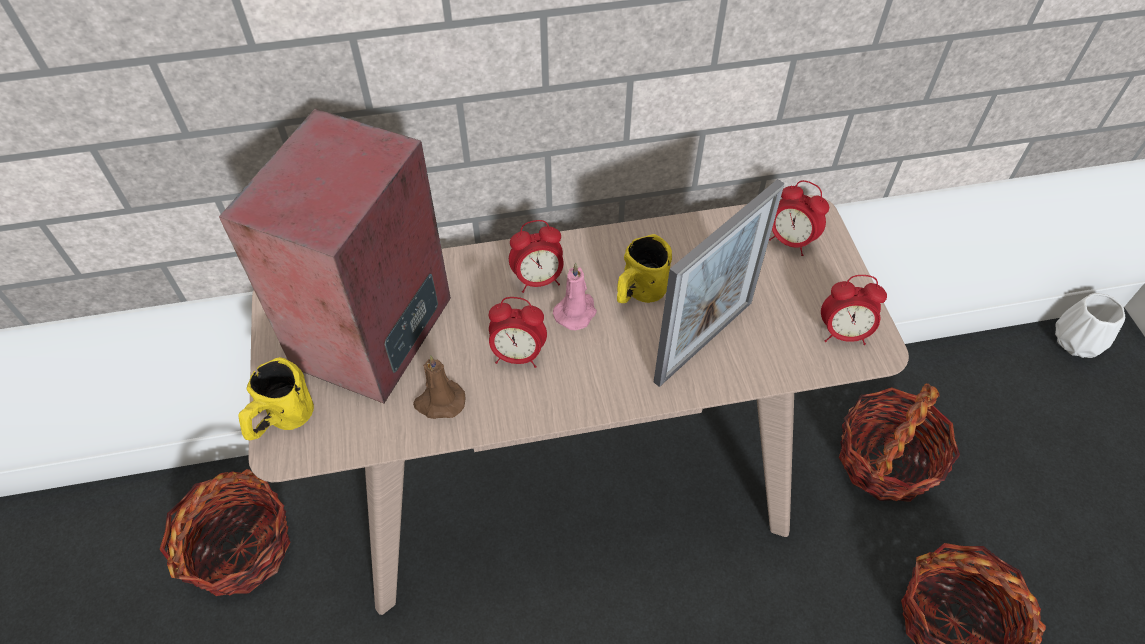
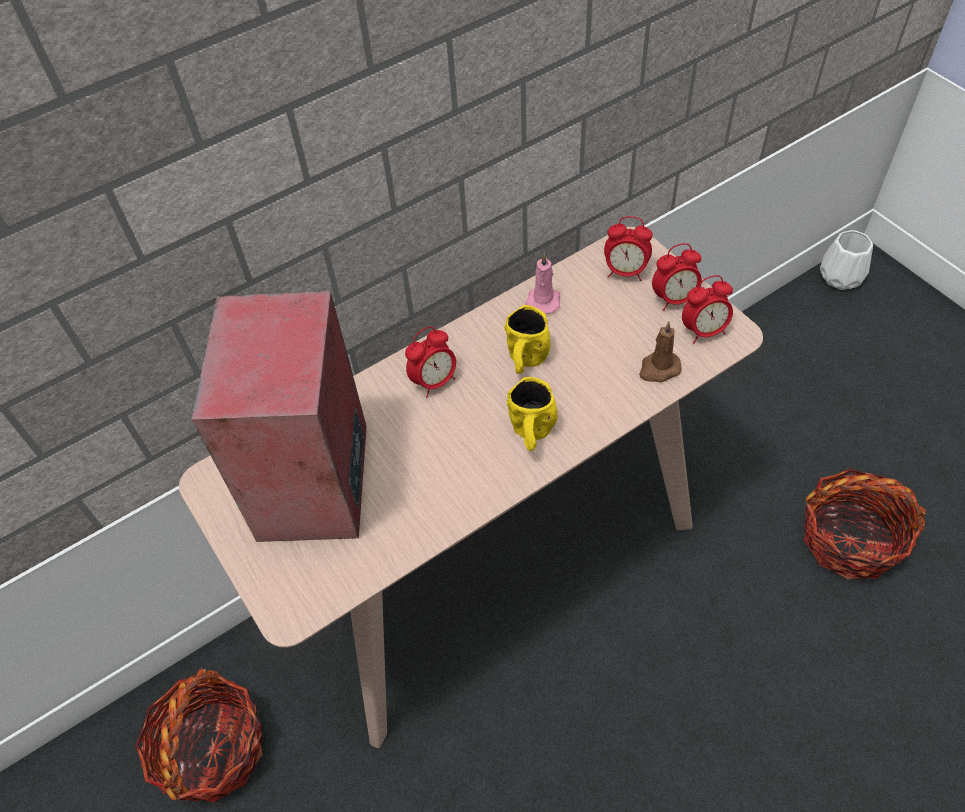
camera: 20 degrees left, 0 degrees up
yellow mug [238,357,314,440] -> yellow mug moved to [507,377,558,451]
brown candle [413,355,465,419] -> brown candle moved to [639,321,681,382]
alarm clock [489,297,547,368] -> alarm clock moved to [652,243,702,311]
pink candle [553,263,597,330] -> pink candle moved to [526,253,560,314]
picture frame [654,179,785,387] -> none
basket [839,383,960,502] -> none

